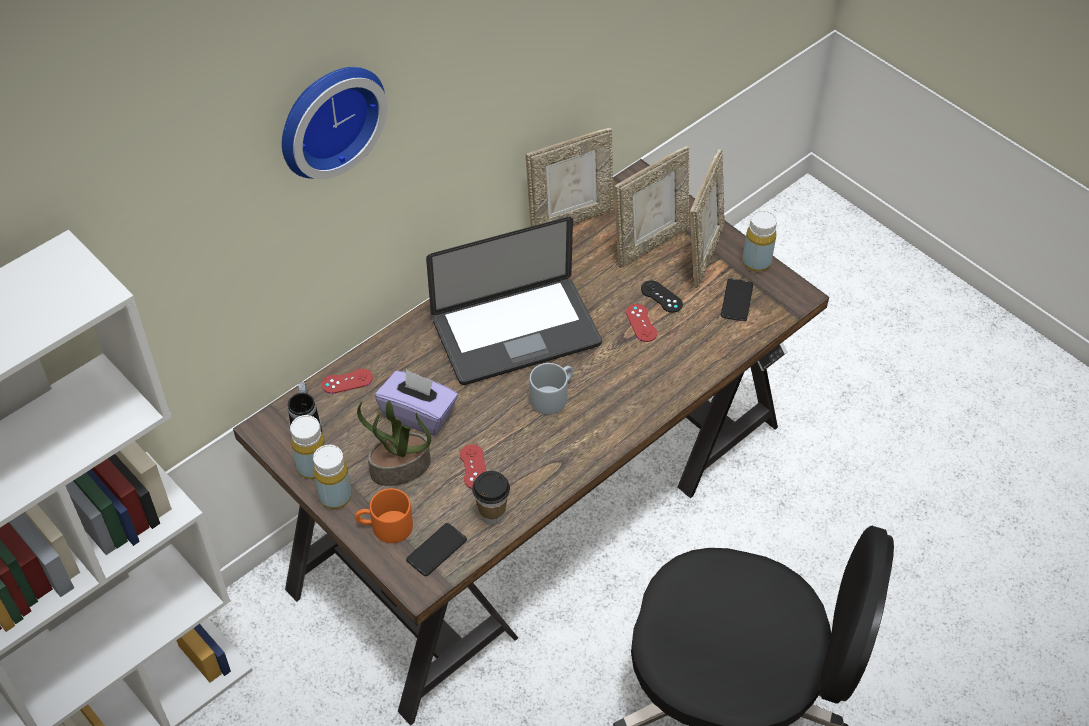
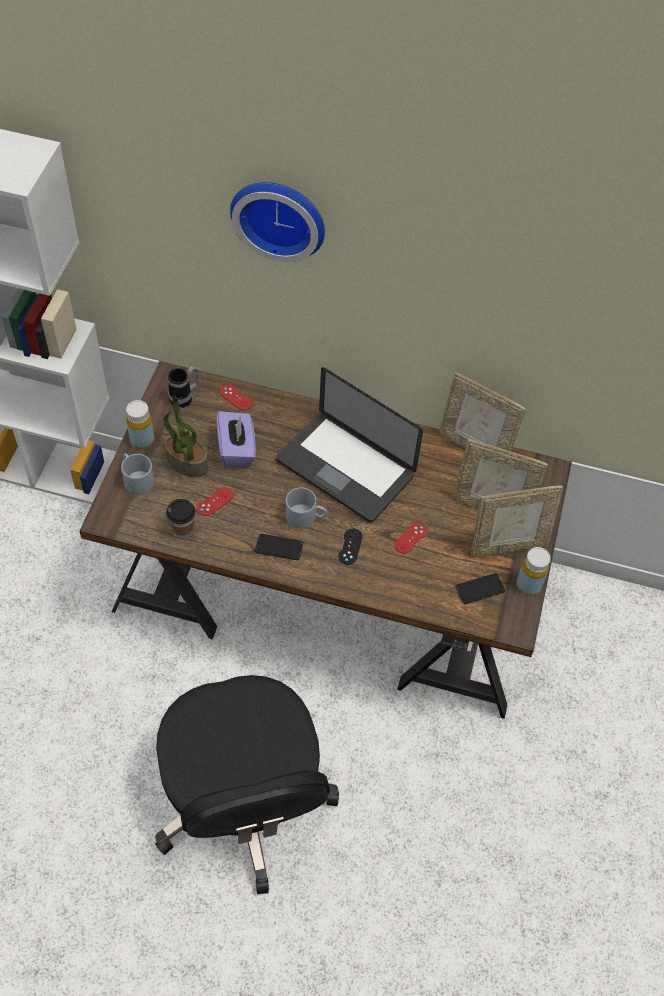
camera: 55 degrees right, 5 degrees up
yellow bottle [290,415,326,479] -> none
orange mug [355,488,413,543] -> grey mug [121,453,154,495]
phone [406,523,467,576] -> phone moved to [255,534,303,560]
black game controller [641,280,683,313] -> black game controller moved to [339,529,363,565]

